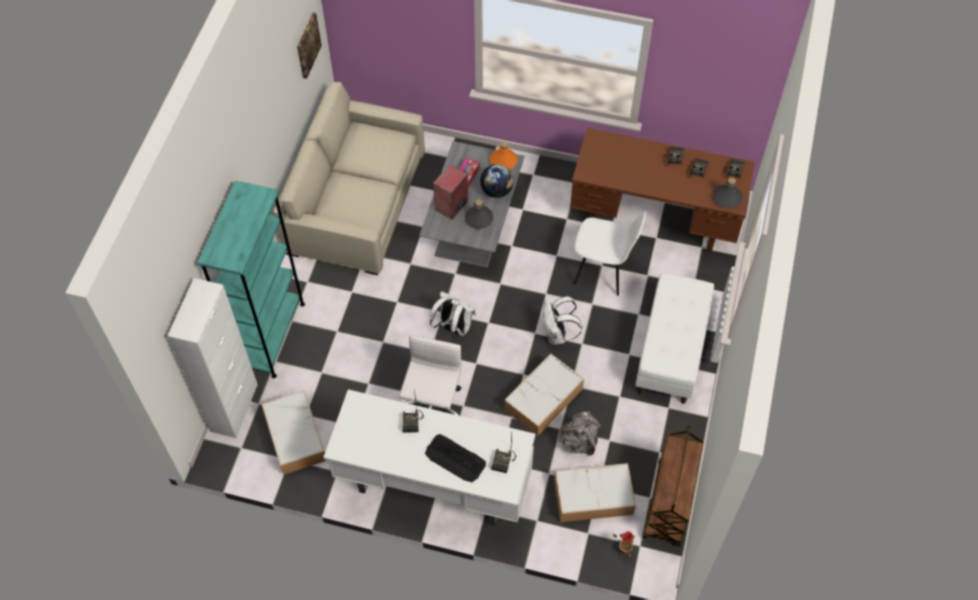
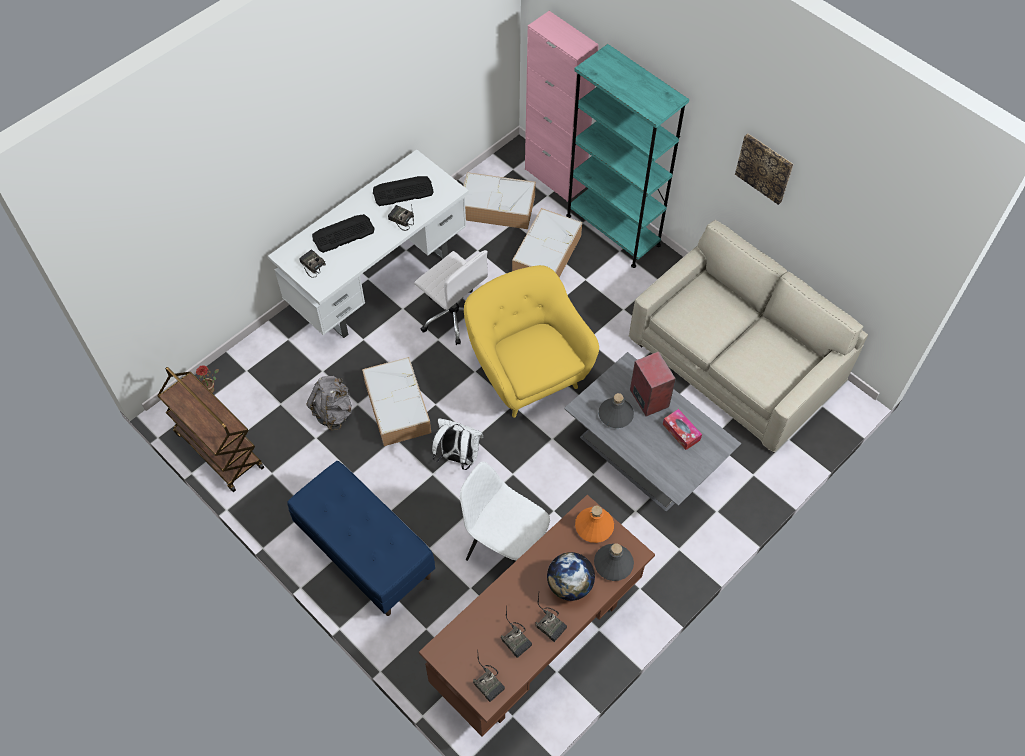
camera: 120 degrees right, 0 degrees up
white cabinet [168,278,258,438] -> pink cabinet [525,11,599,202]
picture [297,12,322,79] -> picture moved to [735,133,793,205]
white backpack [430,291,476,339] -> yellow armchair [464,265,599,418]
globe [480,164,514,198] -> globe moved to [547,552,595,601]
orange bottle [490,141,518,170] -> orange bottle moved to [575,505,614,543]
storage box [554,463,636,522] -> storage box moved to [512,208,582,277]
white chair [574,211,647,296] -> white chair turned 75 degrees clockwise [460,462,550,564]
white bench [635,273,714,404] -> blue bench [287,461,435,616]
grey bottle [713,178,743,208] -> grey bottle moved to [594,544,634,581]
none -> keyboard [373,176,434,206]

